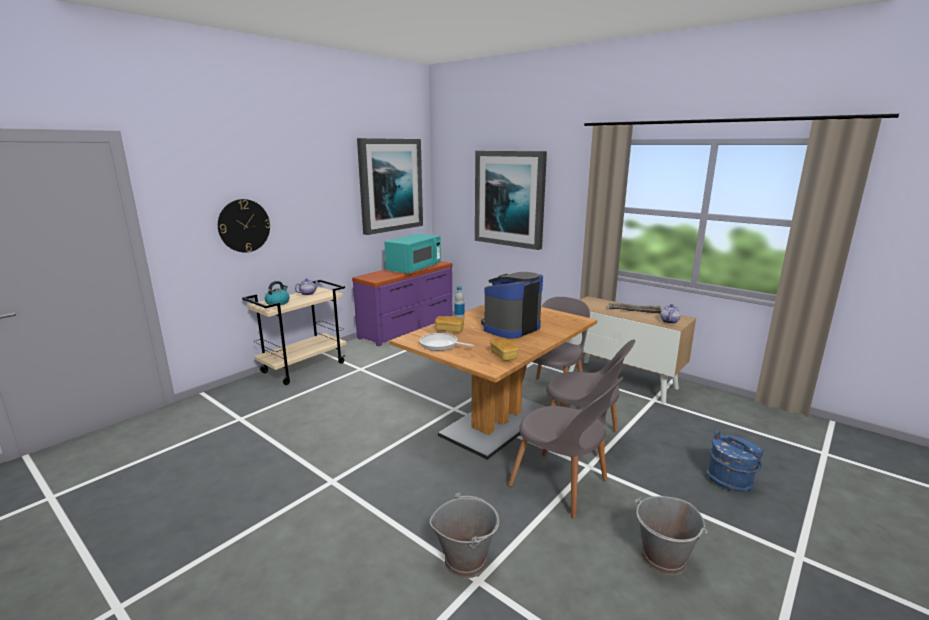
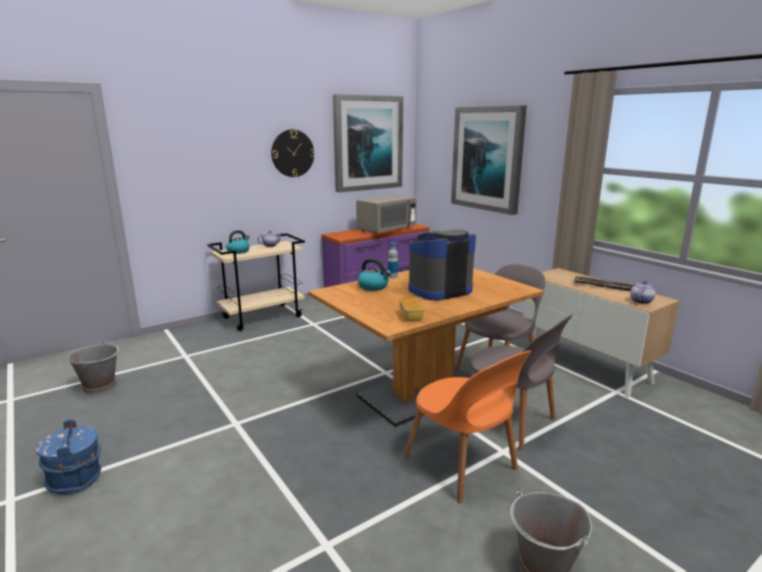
camera: 15 degrees right, 0 degrees up
wall clock [218,199,271,253] -> wall clock moved to [271,129,315,177]
turquoise microwave [384,234,441,274] -> grey microwave [356,195,417,234]
frying pan [420,333,474,351] -> none
grey bucket [429,492,499,578] -> grey bucket moved to [68,340,119,394]
bread [435,316,464,332] -> kettle [358,258,391,291]
grey chair [508,377,623,519] -> orange chair [404,350,531,503]
blue bucket [707,430,764,492] -> blue bucket moved to [36,419,101,495]

